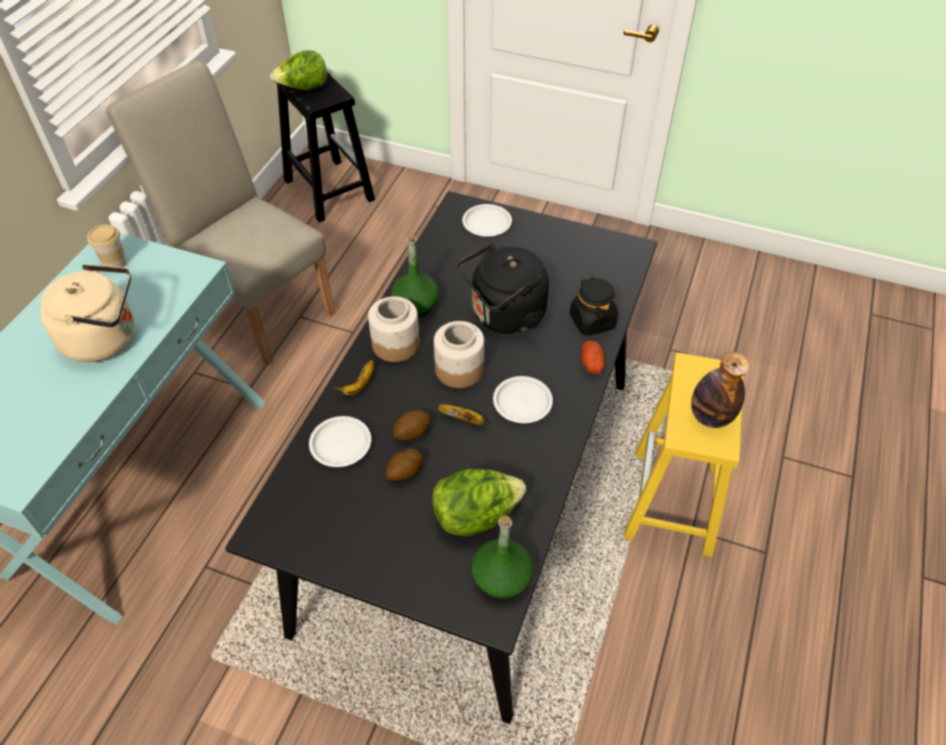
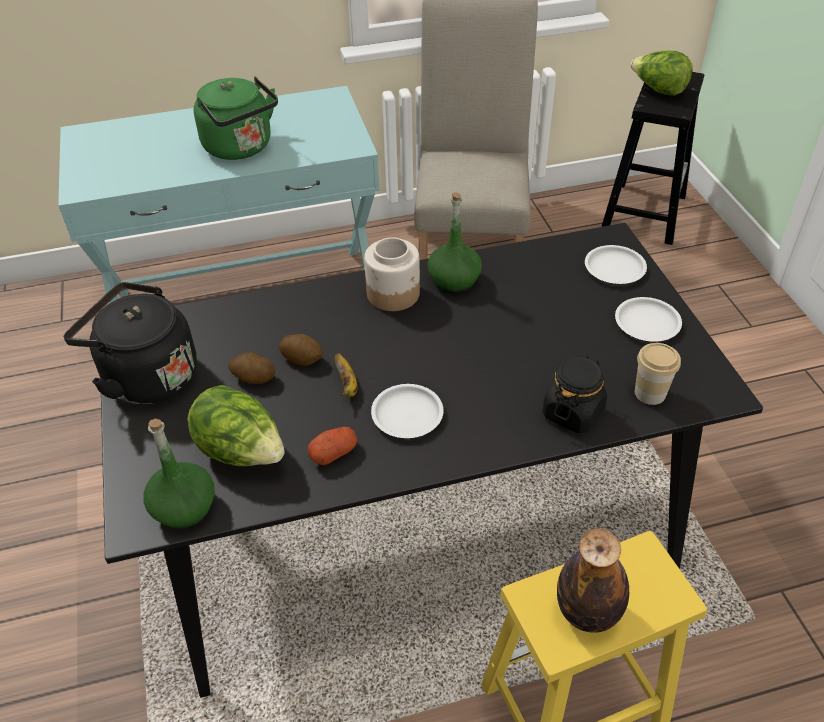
camera: 55 degrees right, 5 degrees down
beige kettle [40,264,134,362] -> green kettle [194,76,278,160]
cup [87,225,127,267] -> cup moved to [635,343,681,405]
white plate [309,416,371,467] -> white plate moved to [615,297,682,342]
banana [333,360,374,395] -> none
jar [434,321,484,388] -> none
black kettle [458,243,549,334] -> black kettle moved to [64,282,197,404]
potato [581,341,605,374] -> potato moved to [308,427,357,465]

